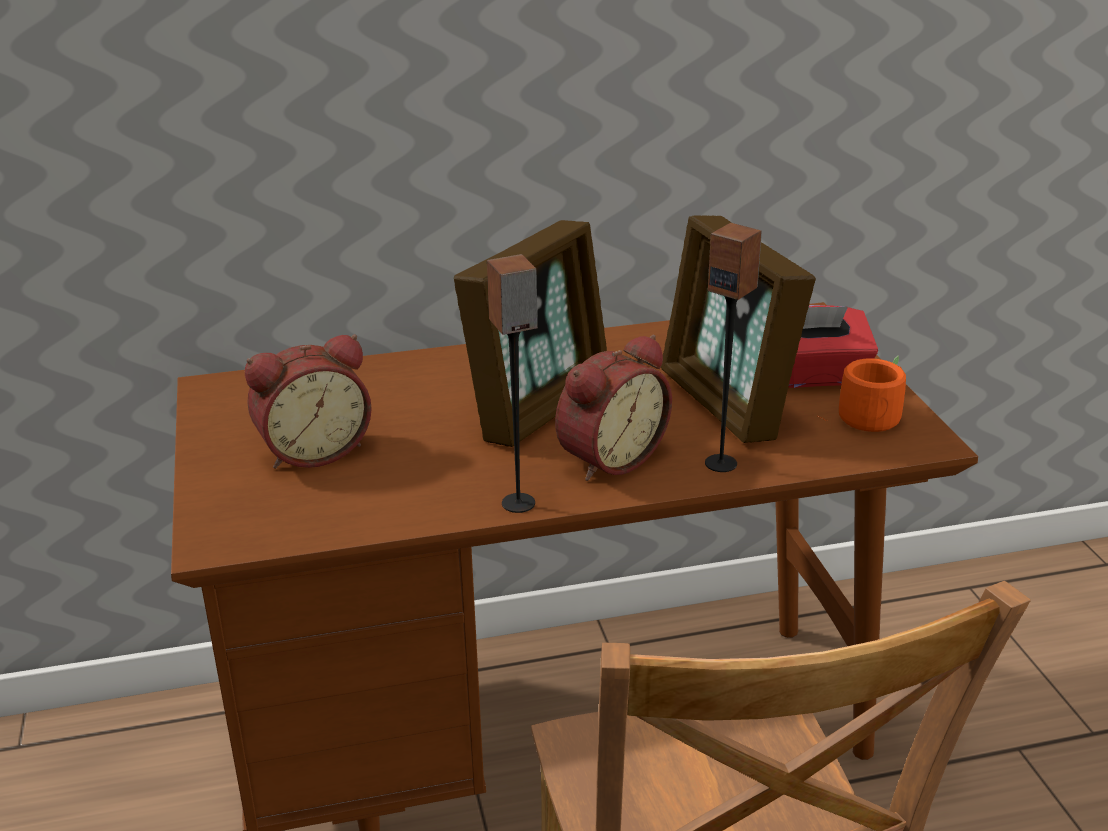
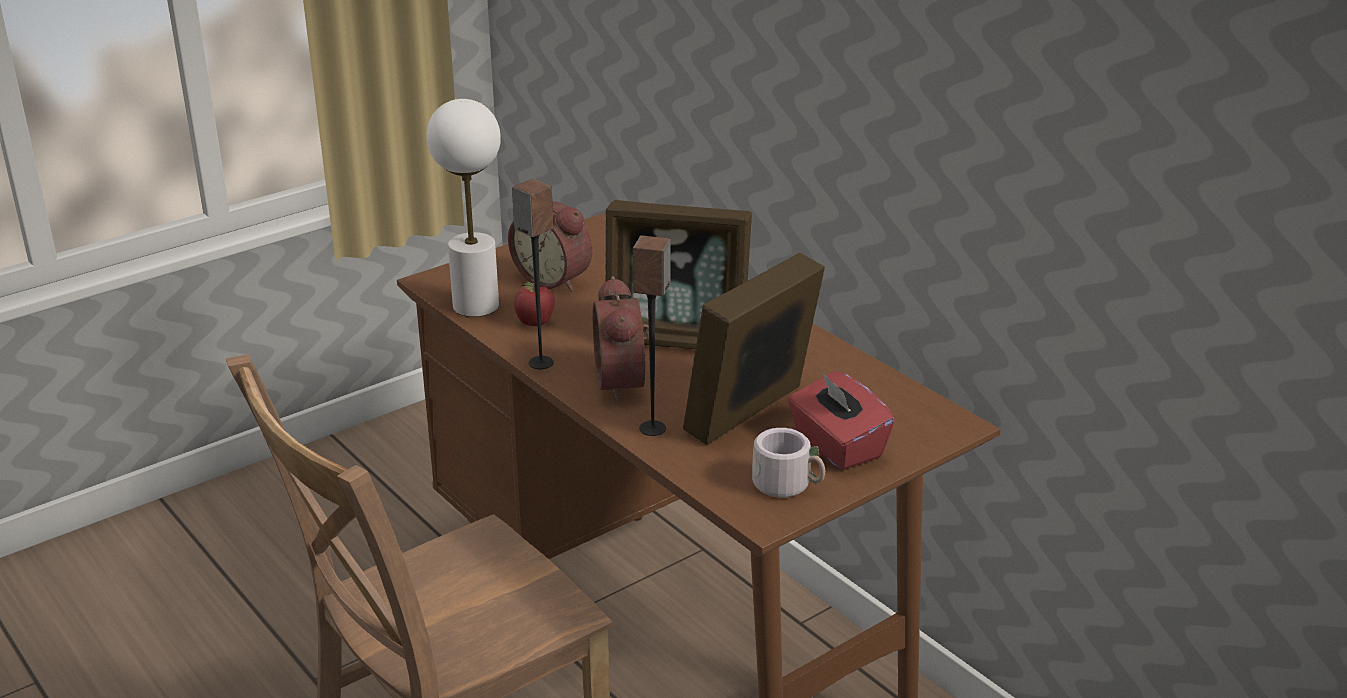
camera: 65 degrees right, 0 degrees up
alarm clock [555,335,672,481] -> alarm clock turned 60 degrees clockwise [592,276,649,402]
orange mug [817,356,906,432] -> grey mug [752,428,825,498]
none -> white table lamp [427,99,501,317]
none -> apple [514,282,555,326]

